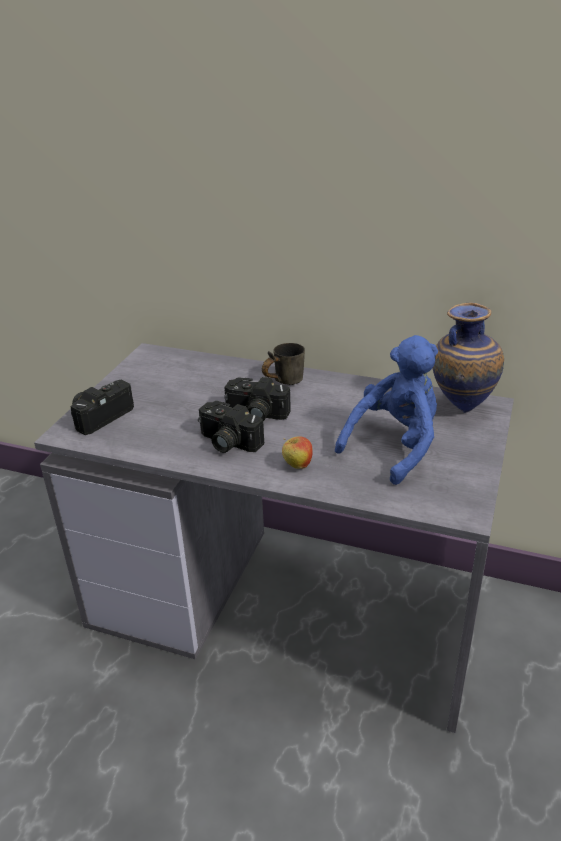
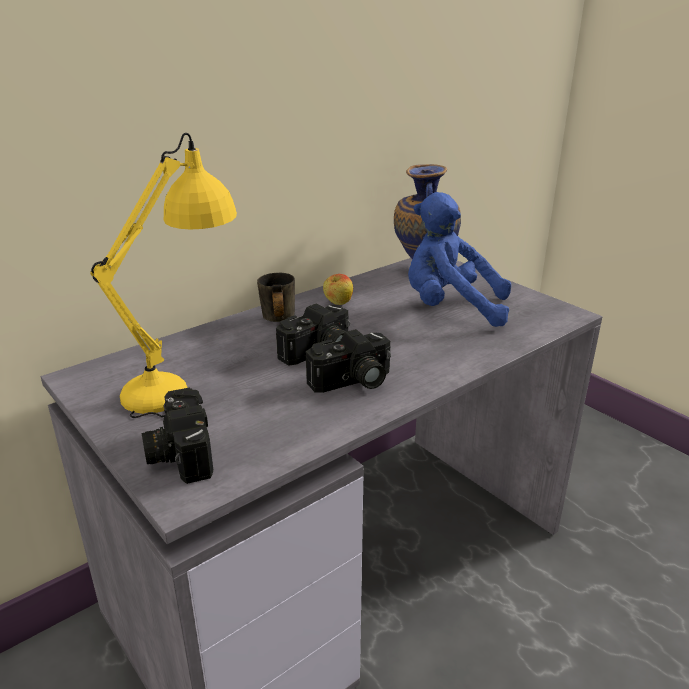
camera: 60 degrees left, 5 degrees down
apple [282,437,313,469] -> apple moved to [323,274,353,305]
blue plush toy [335,335,438,485] -> blue plush toy turned 60 degrees counterclockwise [408,192,511,327]
none -> yellow table lamp [90,133,237,418]

